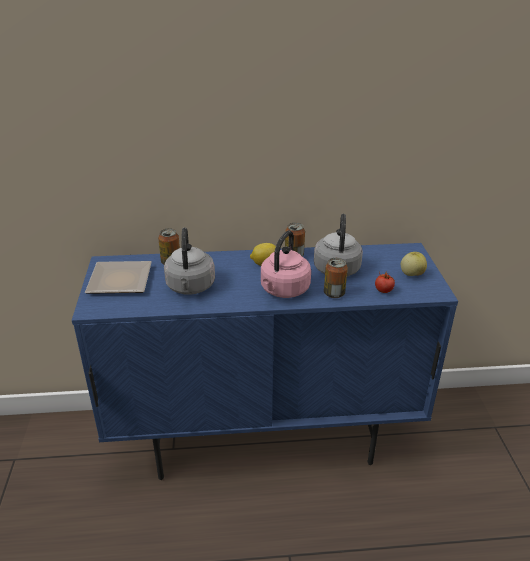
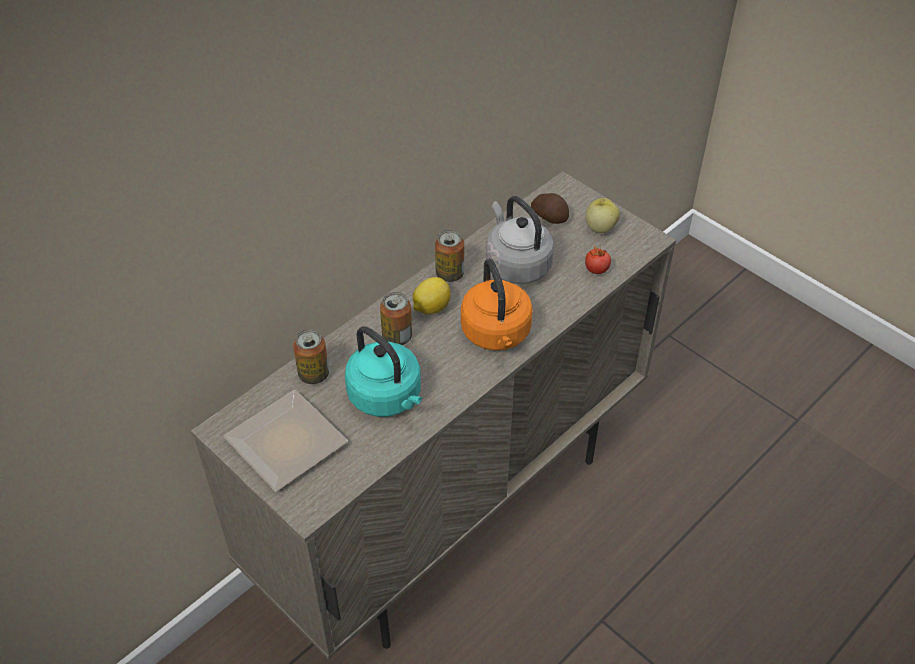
camera: 40 degrees left, 15 degrees up
blue cabinet [72,243,458,480] -> beige cabinet [191,171,676,660]
grey kettle [164,227,215,295] -> turquoise kettle [345,326,422,417]
pink kettle [261,230,311,298] -> orange kettle [461,258,533,351]
can [324,258,348,298] -> can moved to [380,292,412,345]
none -> potato [531,193,569,224]

